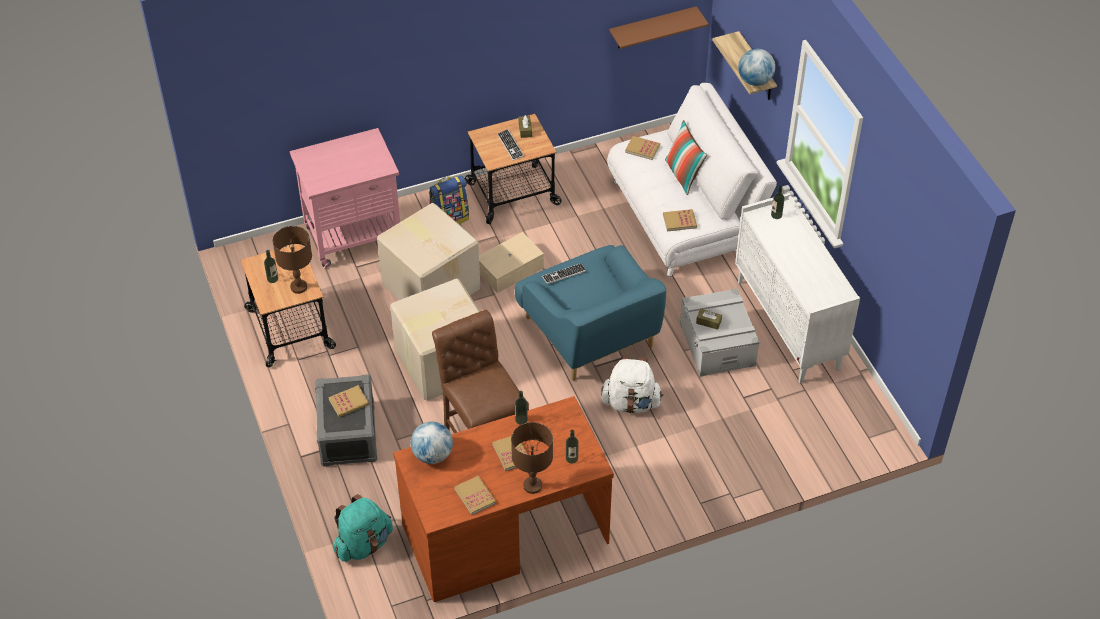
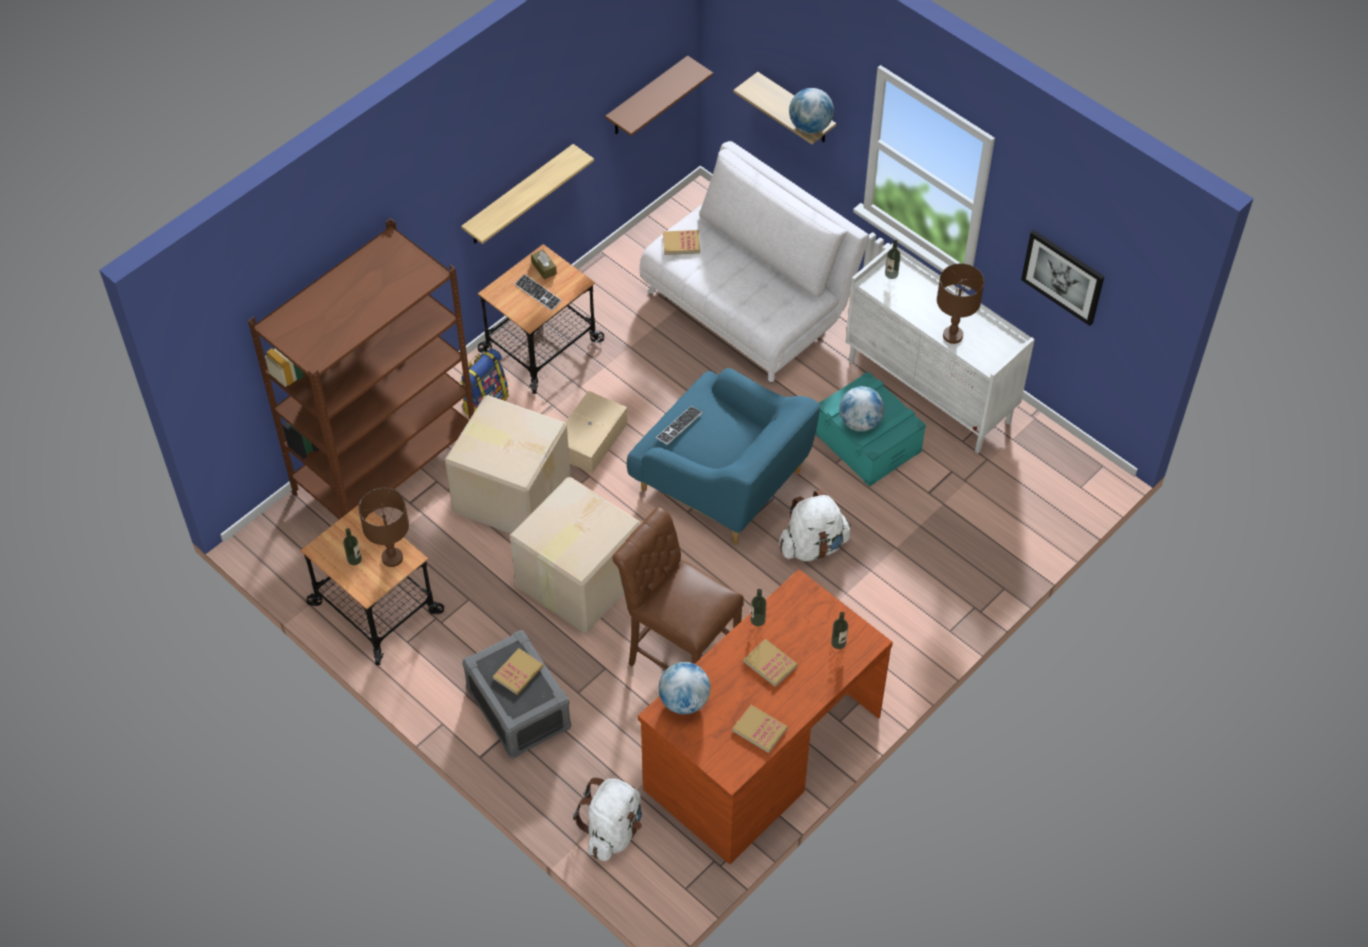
camera: 25 degrees left, 5 degrees up
pink cart [290,128,400,268] -> brown bookcase [248,218,474,520]
turquoise backpack [334,494,393,562] -> white backpack [573,778,642,861]
brown table lamp [511,422,553,494] -> brown table lamp moved to [937,263,984,344]
book [663,209,697,231] -> none
pillow [665,120,707,195] -> none
grey storage box [680,288,759,377] -> turquoise storage box [815,371,926,487]
brown tissue box [696,309,722,330] -> globe [839,386,884,431]
none -> shelf [461,144,594,244]
none -> picture [1021,230,1104,326]

